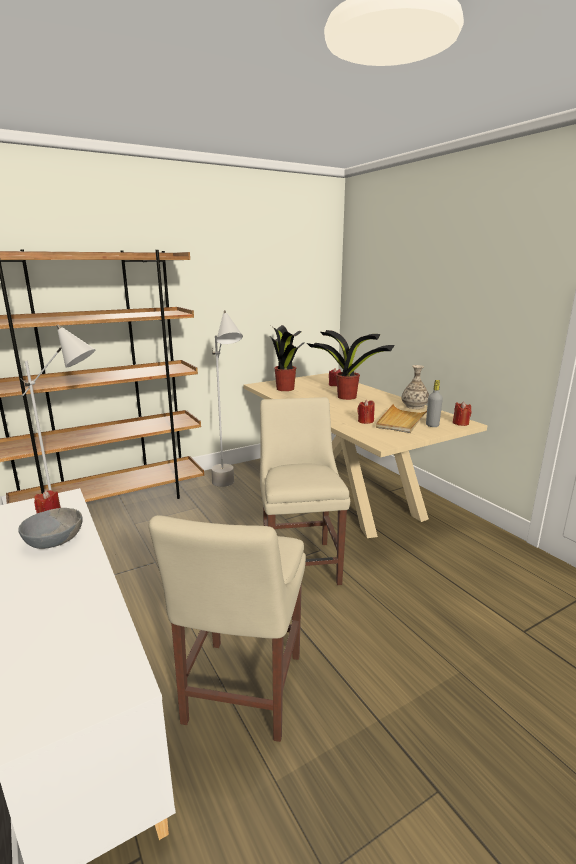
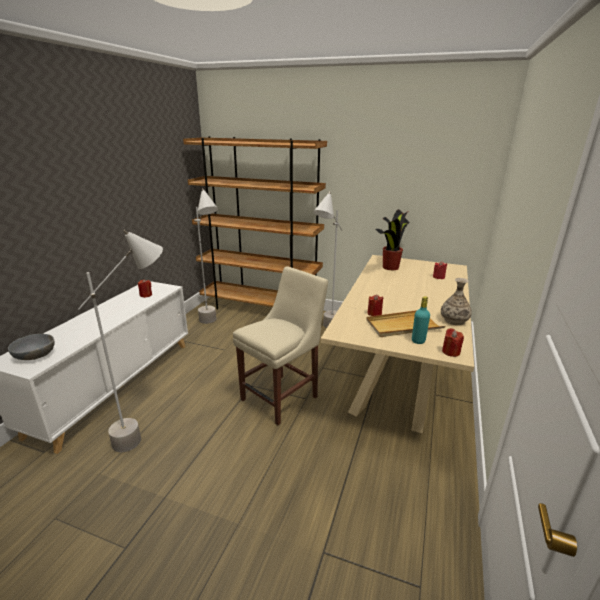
camera: 50 degrees right, 5 degrees up
grey bowl [18,508,83,549] -> grey bowl moved to [8,334,55,360]
beige chair [149,515,306,742] -> grey floor lamp [78,230,163,452]
potted plant [307,330,395,400] -> none
grey bottle [426,380,443,427] -> turquoise bottle [412,296,430,344]

